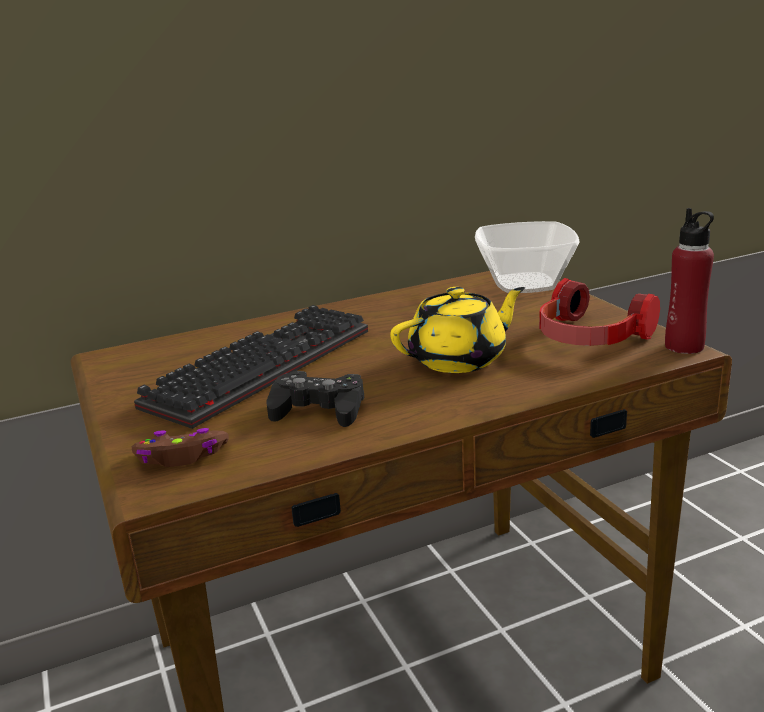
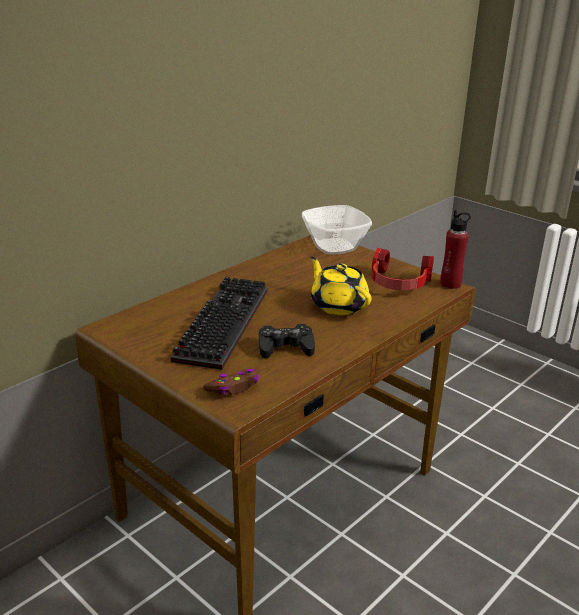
camera: 25 degrees left, 5 degrees up
yellow teapot [390,287,525,373] -> yellow teapot turned 75 degrees counterclockwise [310,257,372,315]

